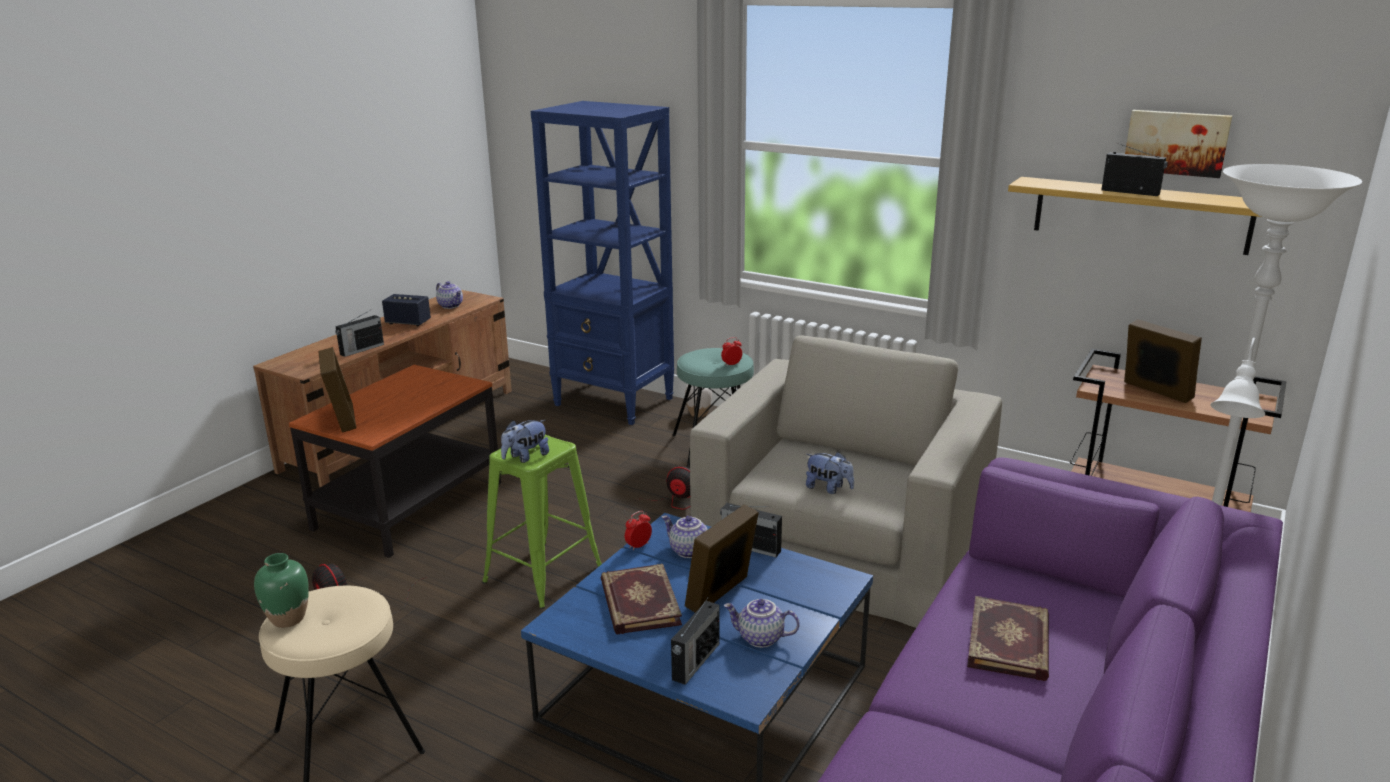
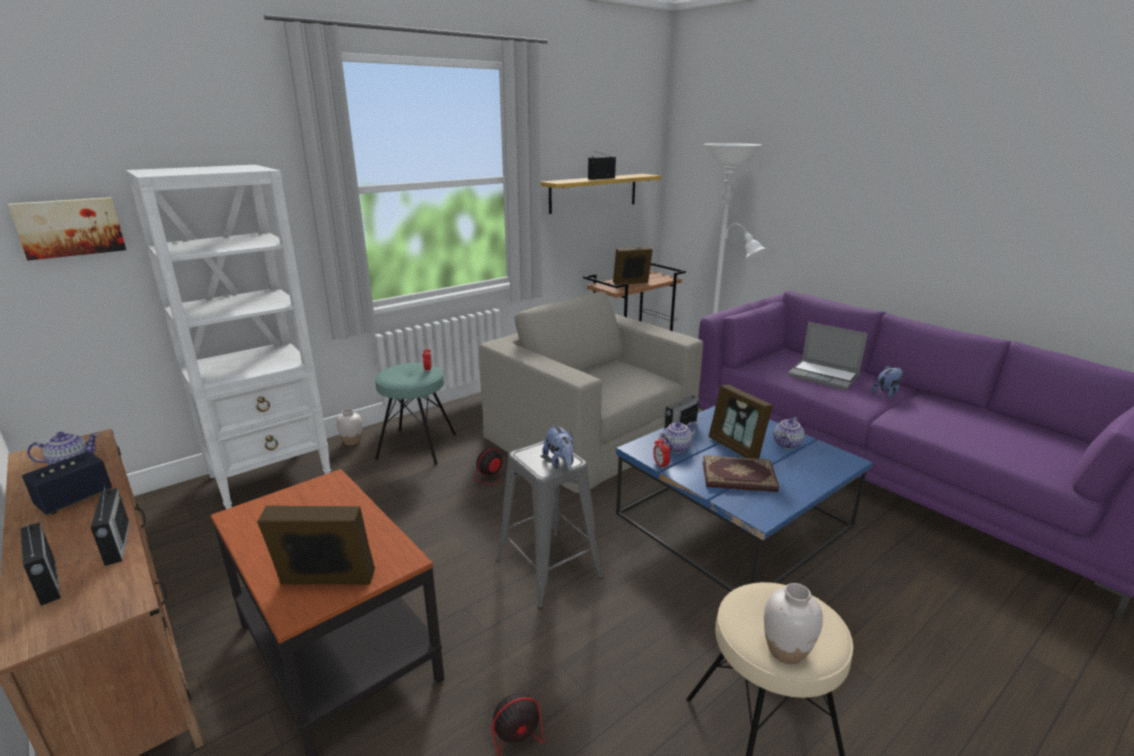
camera: 70 degrees left, 0 degrees up
green vase [254,553,309,628] -> white vase [764,583,823,664]
green stool [482,435,602,609] -> grey stool [496,440,603,609]
blue bookcase [531,101,674,425] -> white bookcase [125,165,331,509]
radio [671,596,719,685] -> radio moved to [20,518,61,606]
plush toy [806,452,854,494] -> plush toy moved to [872,365,903,398]
book [967,596,1049,681] -> laptop [788,322,868,390]
picture [1125,110,1232,178] -> picture moved to [8,197,126,261]

